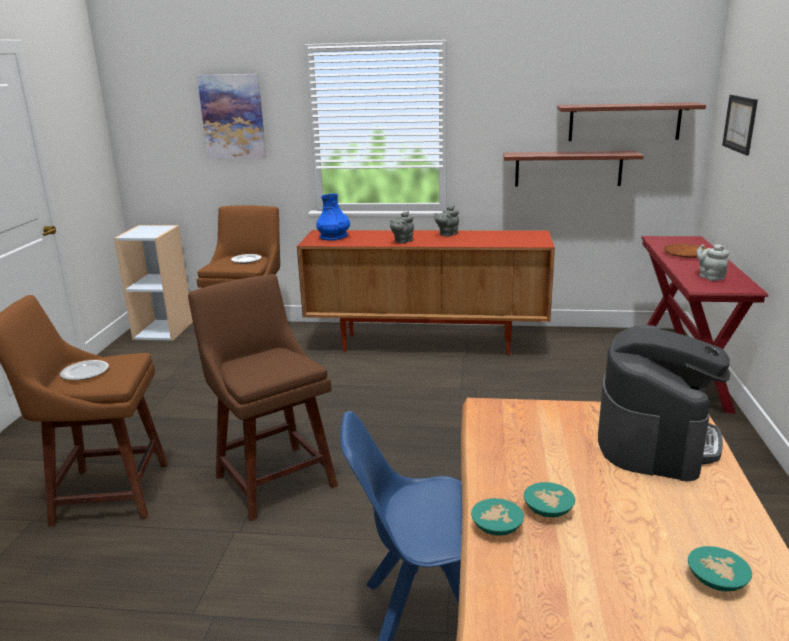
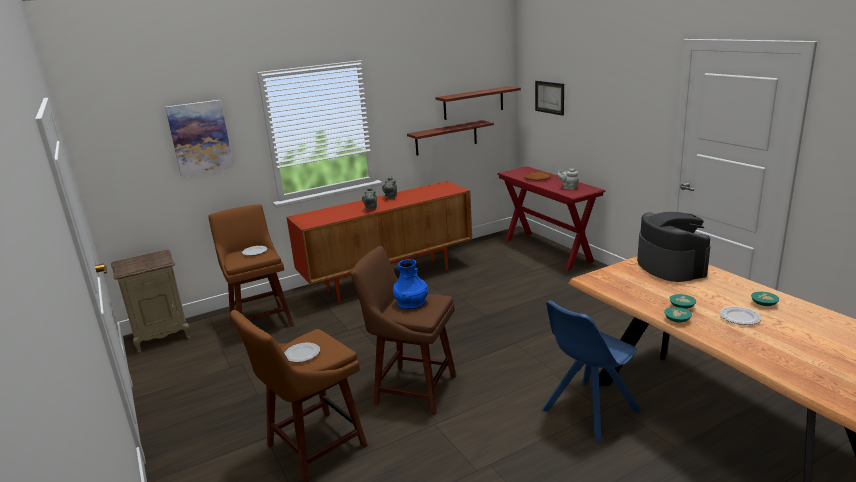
camera: 35 degrees left, 0 degrees up
bookcase [114,225,193,341] -> beige nightstand [111,249,190,353]
blue vase [316,194,350,241] -> blue vase moved to [393,259,428,309]
none -> plate [720,306,762,325]

